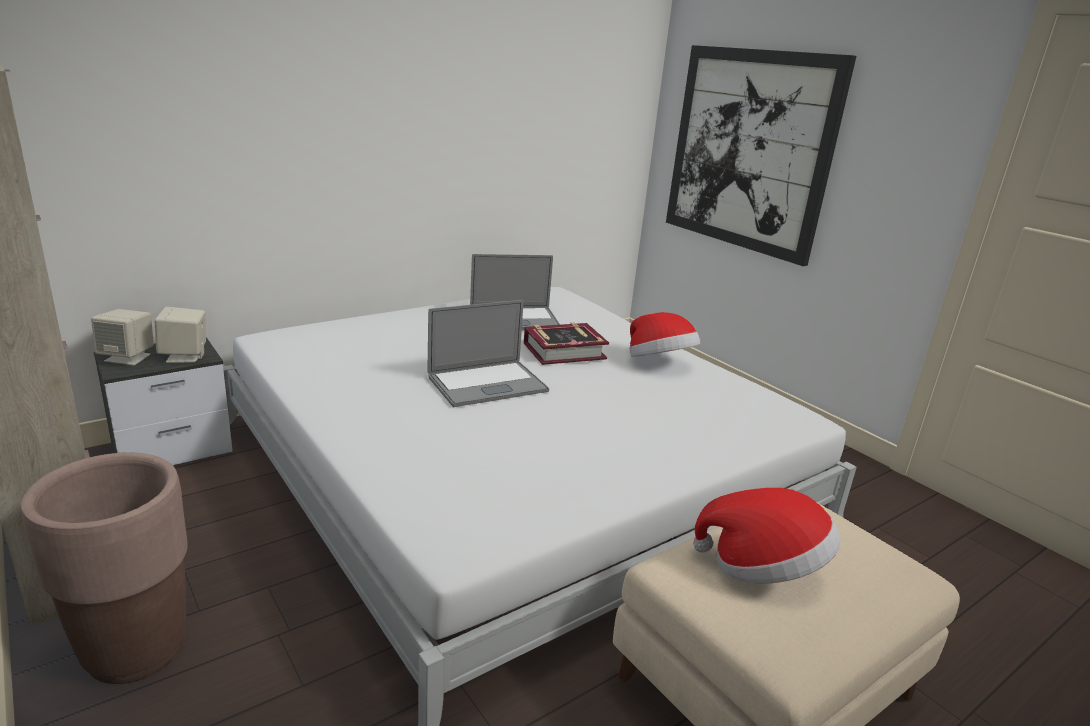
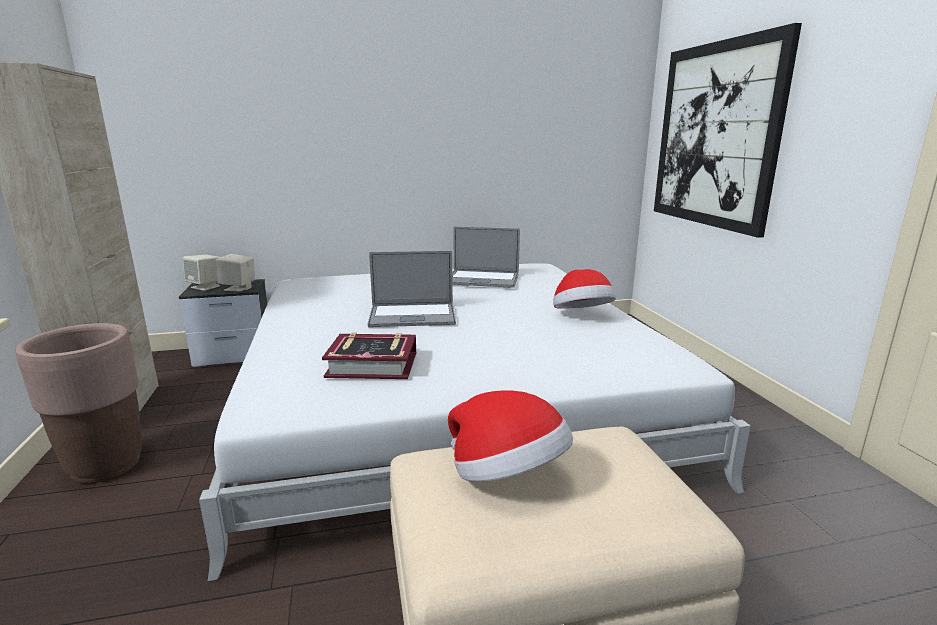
camera: 25 degrees right, 5 degrees down
book [524,323,609,365] -> book moved to [322,332,416,379]

